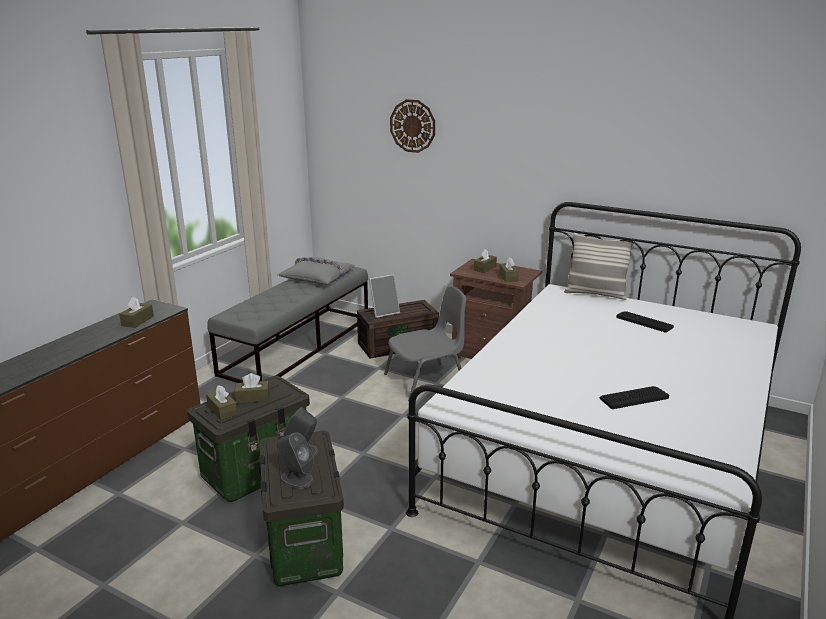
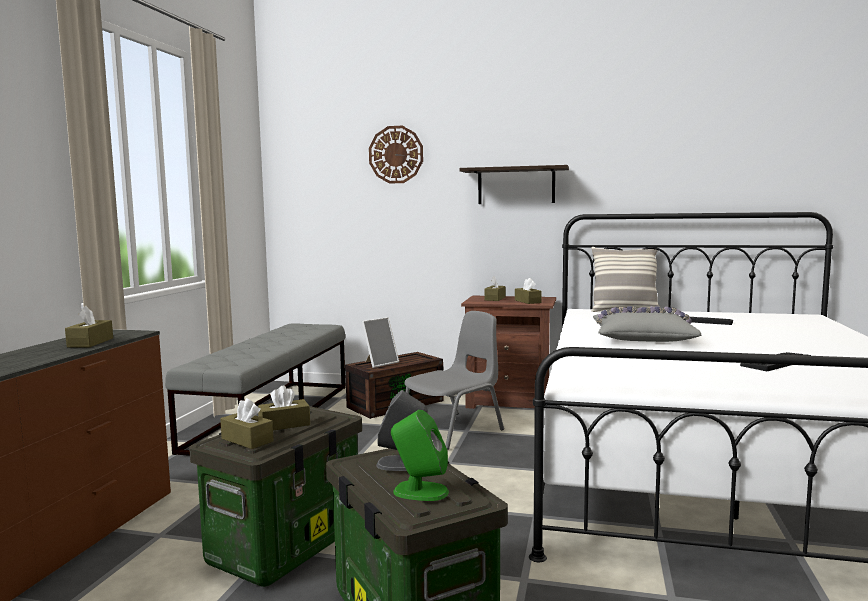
camera: 15 degrees left, 15 degrees down
grey pillow [277,257,356,285] -> grey pillow moved to [593,306,701,342]
grey speaker [278,432,314,489] -> green speaker [391,410,449,501]
none -> shelf [460,165,569,204]

